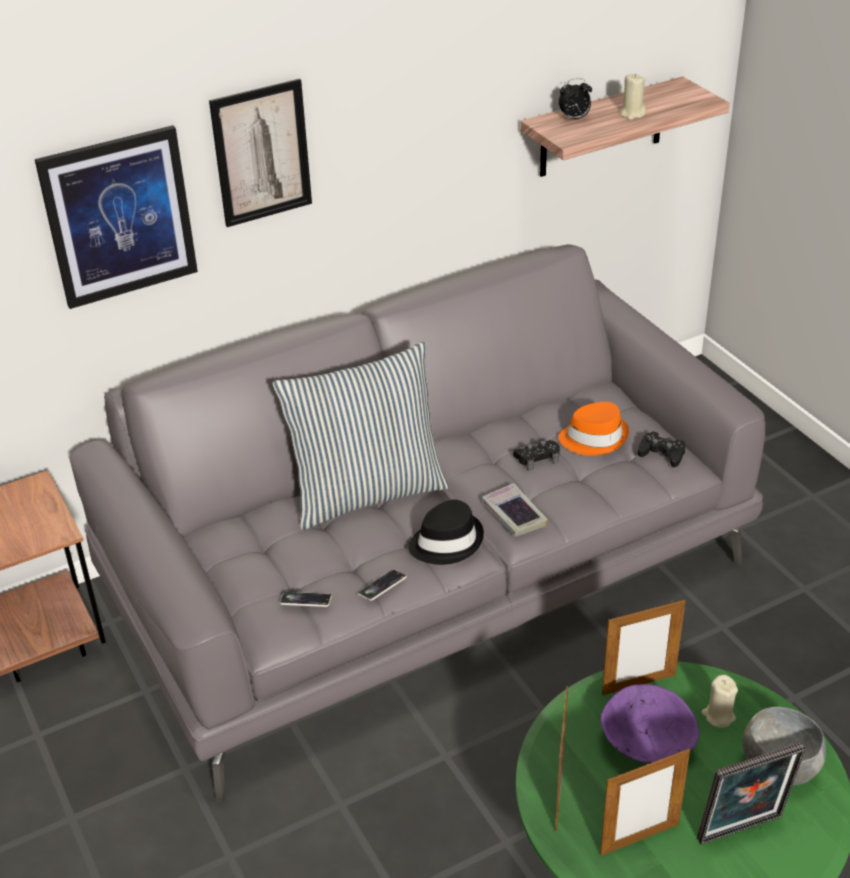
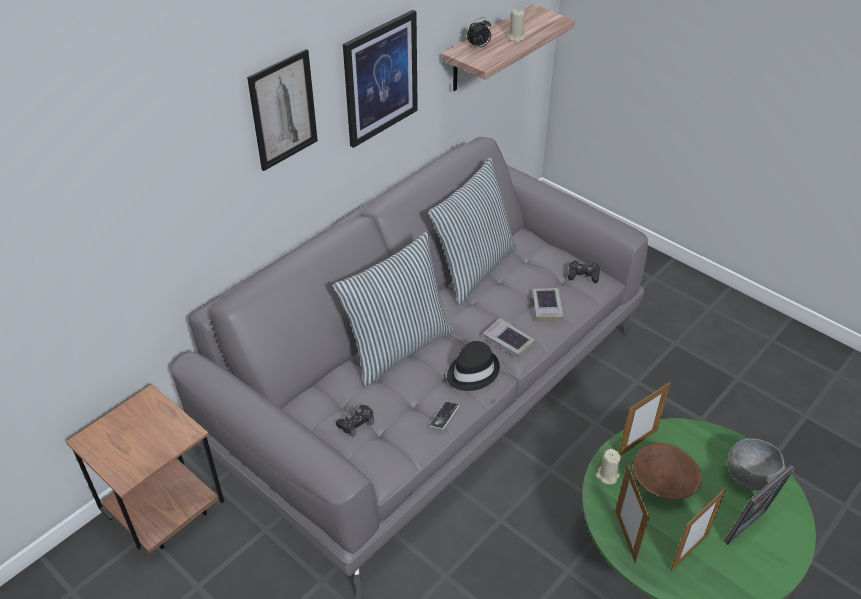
camera: 20 degrees left, 5 degrees up
picture [35,125,198,309] -> picture moved to [343,10,418,148]
phone [280,592,332,607] -> none
black game controller [513,440,560,471] -> black game controller moved to [336,405,374,437]
orange hat [558,402,629,456] -> none
purple bowl [601,684,700,764] -> brown bowl [634,443,702,500]
beige candle [701,675,738,728] -> beige candle moved to [596,449,622,485]
none -> pillow [429,157,517,304]
none -> book [533,288,563,322]

